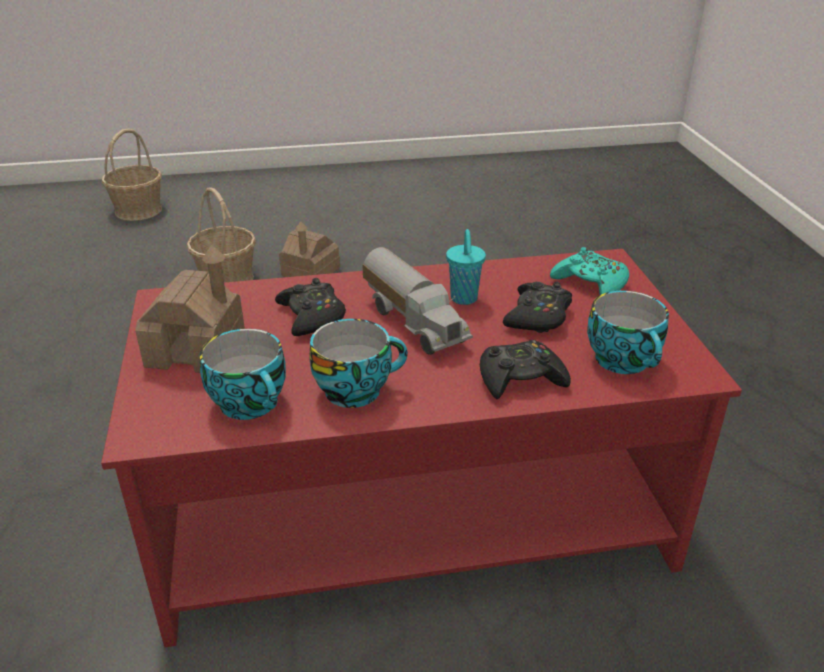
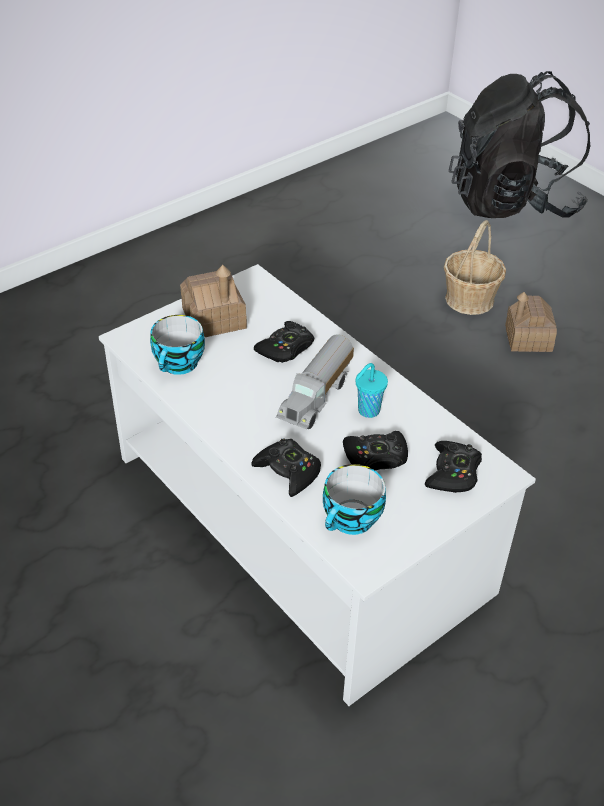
camera: 60 degrees right, 10 degrees up
red coffee table [101,249,742,647] -> white coffee table [99,264,536,706]
basket [102,129,162,221] -> black backpack [449,71,590,218]
cup [309,319,408,408] -> none
turquoise game controller [550,247,629,295] -> black game controller [425,441,482,493]

